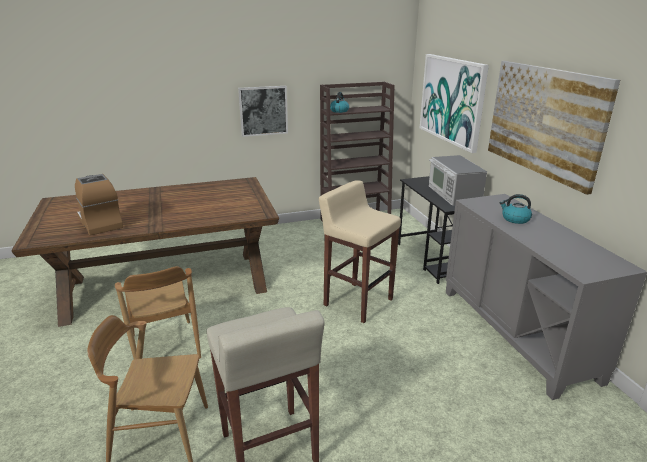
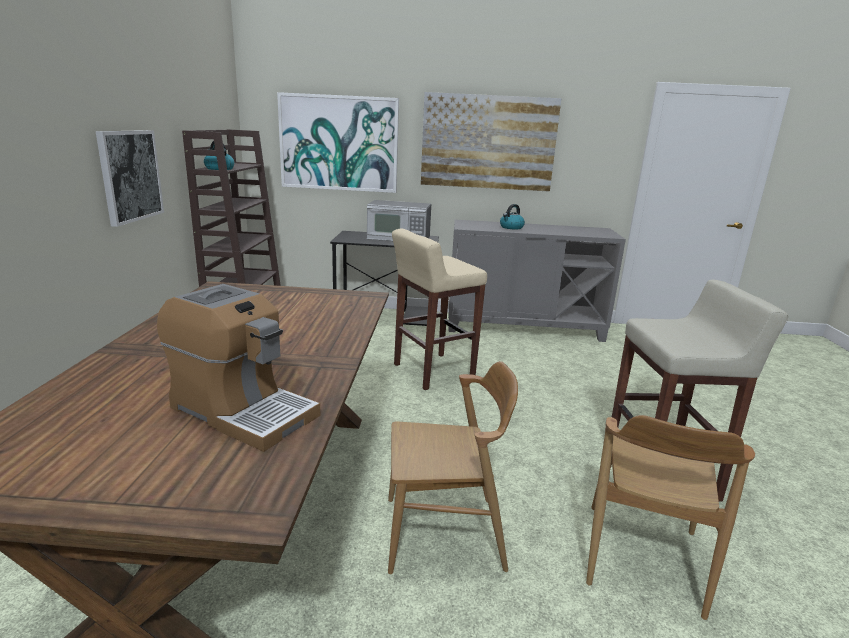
camera: 70 degrees left, 5 degrees down
coffee machine [75,174,123,236] -> coffee machine turned 135 degrees counterclockwise [157,284,320,452]

